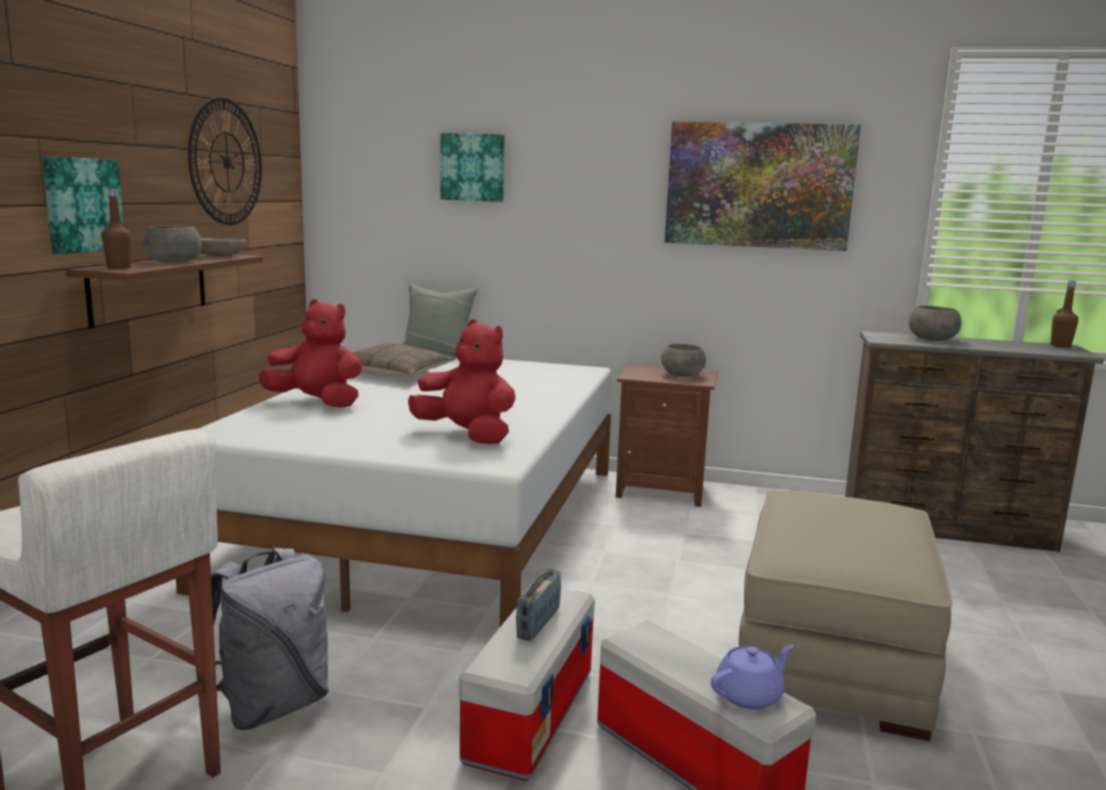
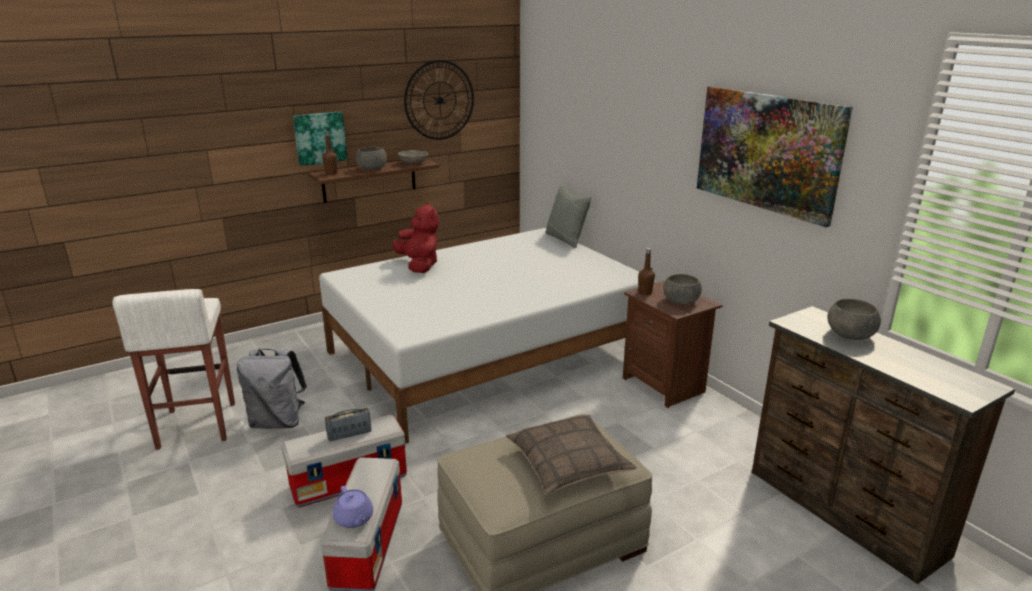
camera: 45 degrees right, 10 degrees up
pillow [353,343,455,377] -> pillow moved to [506,415,636,495]
red plush toy [408,319,516,444] -> none
picture [440,133,505,202] -> none
purple teapot [711,645,794,710] -> purple teapot turned 45 degrees clockwise [332,486,373,528]
brown bottle [1050,281,1078,347] -> brown bottle moved to [638,248,655,295]

